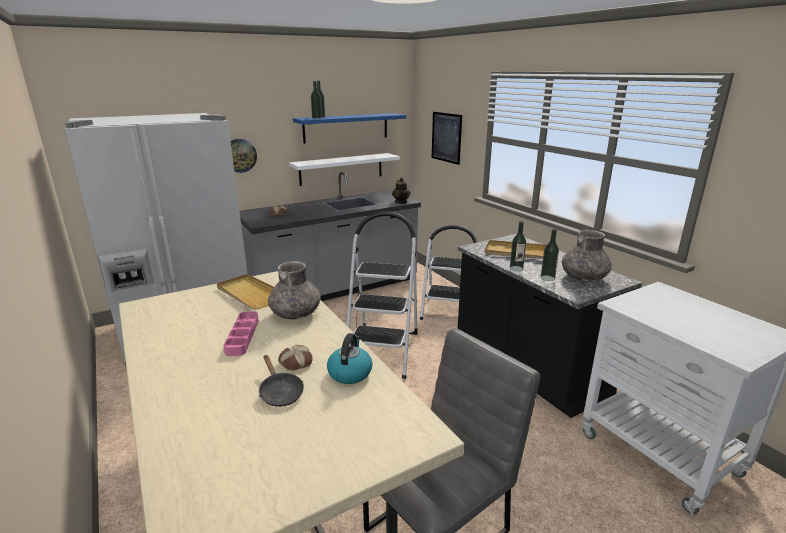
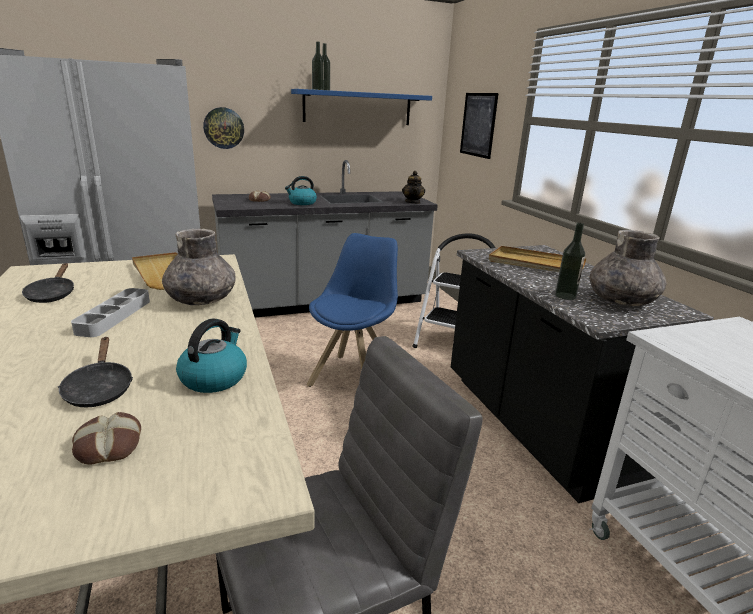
camera: 10 degrees right, 0 degrees up
pink tray [224,312,259,356] -> grey tray [71,288,150,337]
bread [278,345,313,371] -> bread moved to [72,412,141,465]
white shelf [289,153,400,186] -> none
step ladder [347,211,418,379] -> blue chair [307,233,398,387]
bottle [510,222,526,271] -> none
none -> black frying pan [22,263,74,303]
none -> kettle [285,176,317,205]

